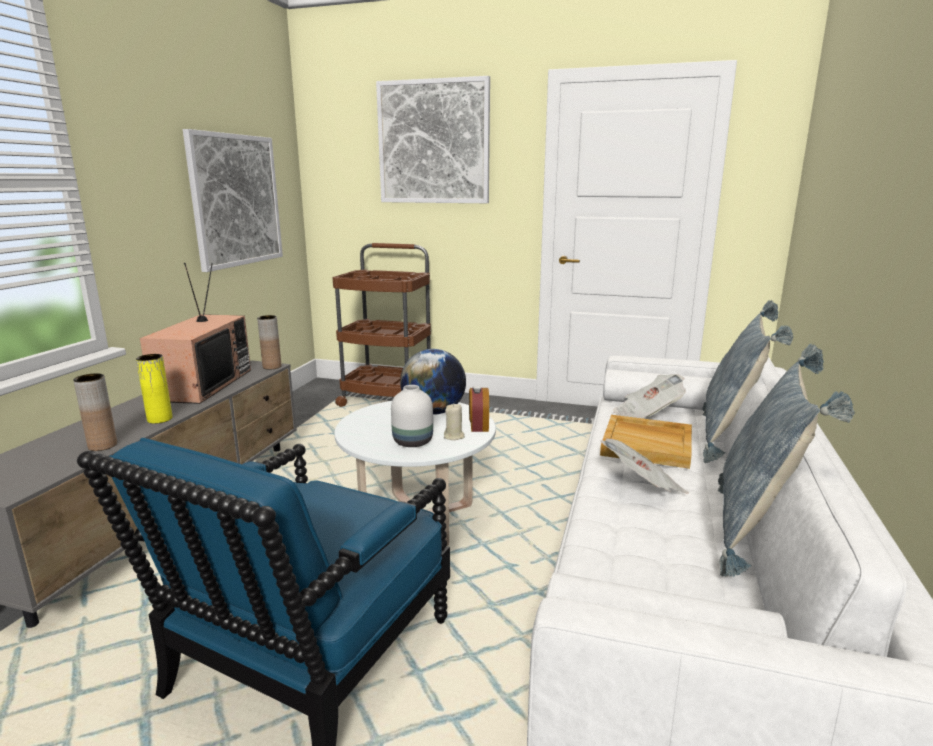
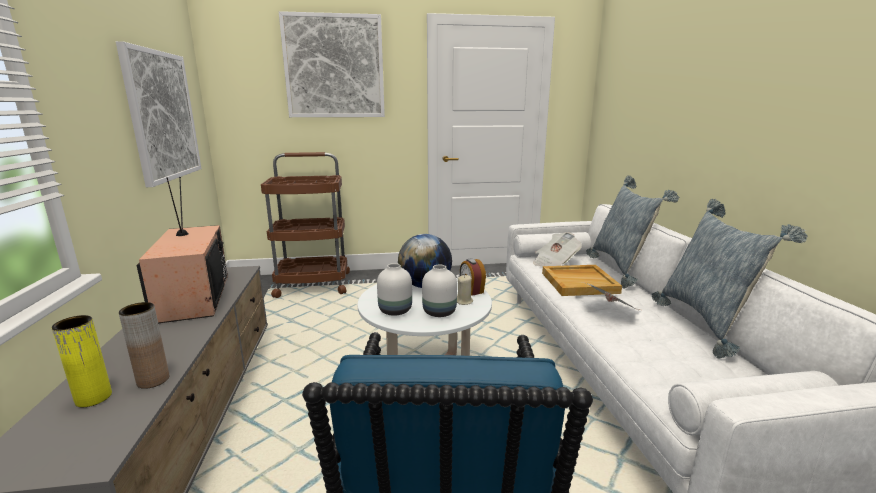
camera: 25 degrees left, 0 degrees up
yellow vase [136,354,173,424] -> yellow vase moved to [52,315,112,407]
brown vase [257,315,281,370] -> none
none -> white vase [377,263,412,316]

